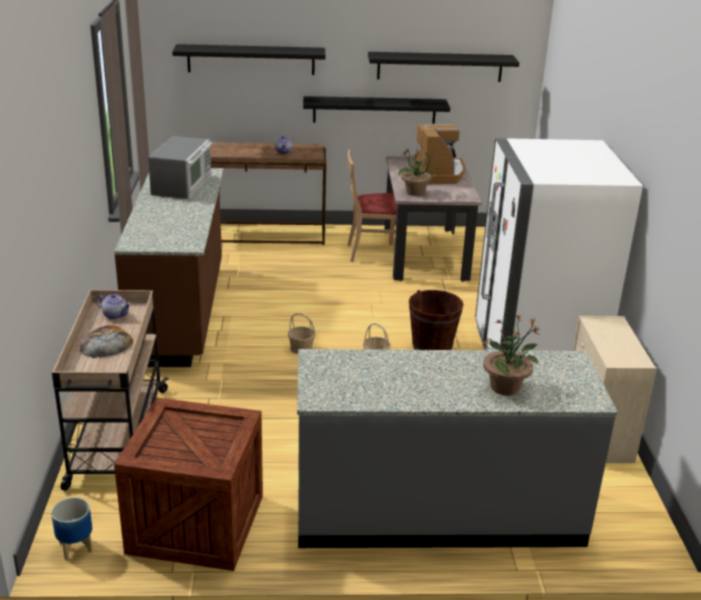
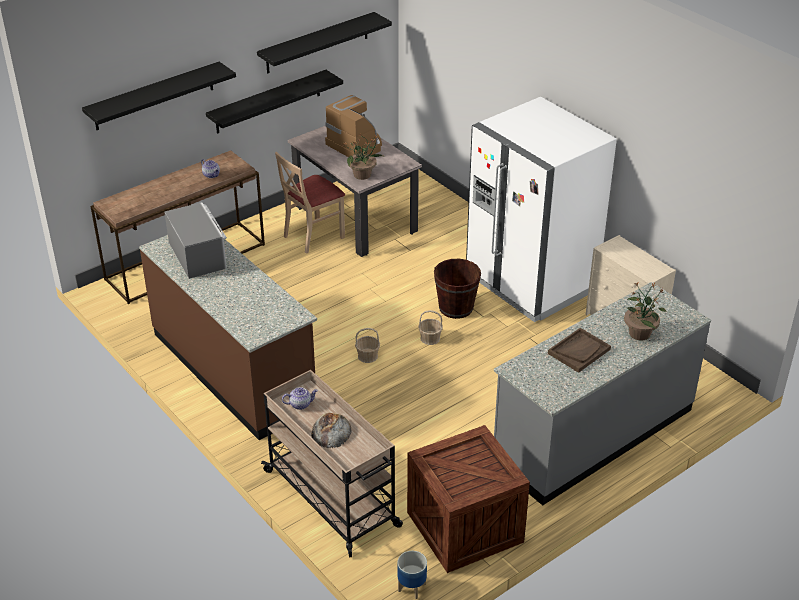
camera: 35 degrees left, 10 degrees up
none -> brown tray [548,328,611,373]

